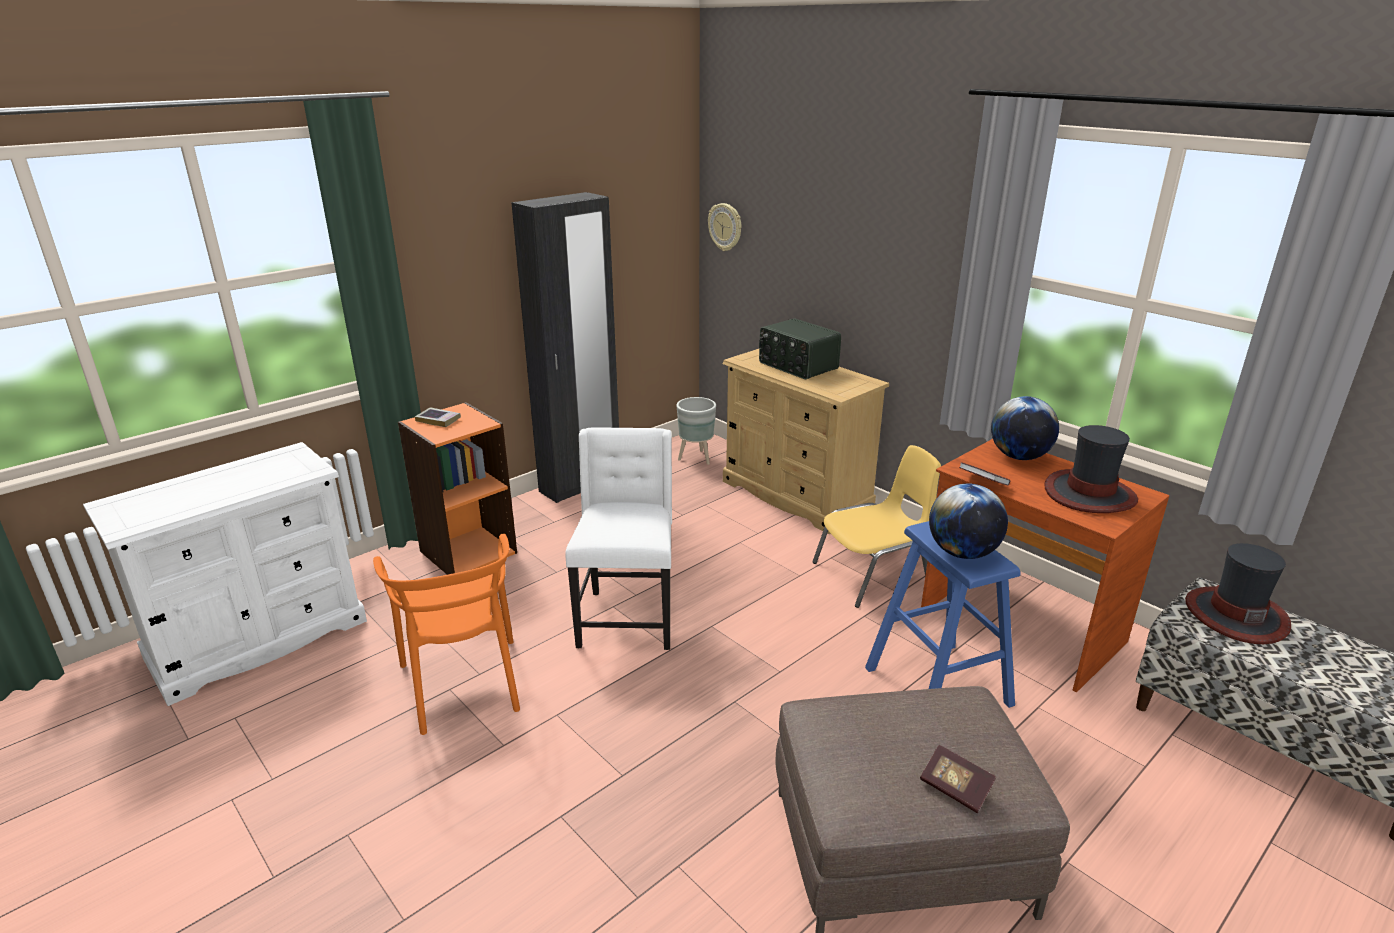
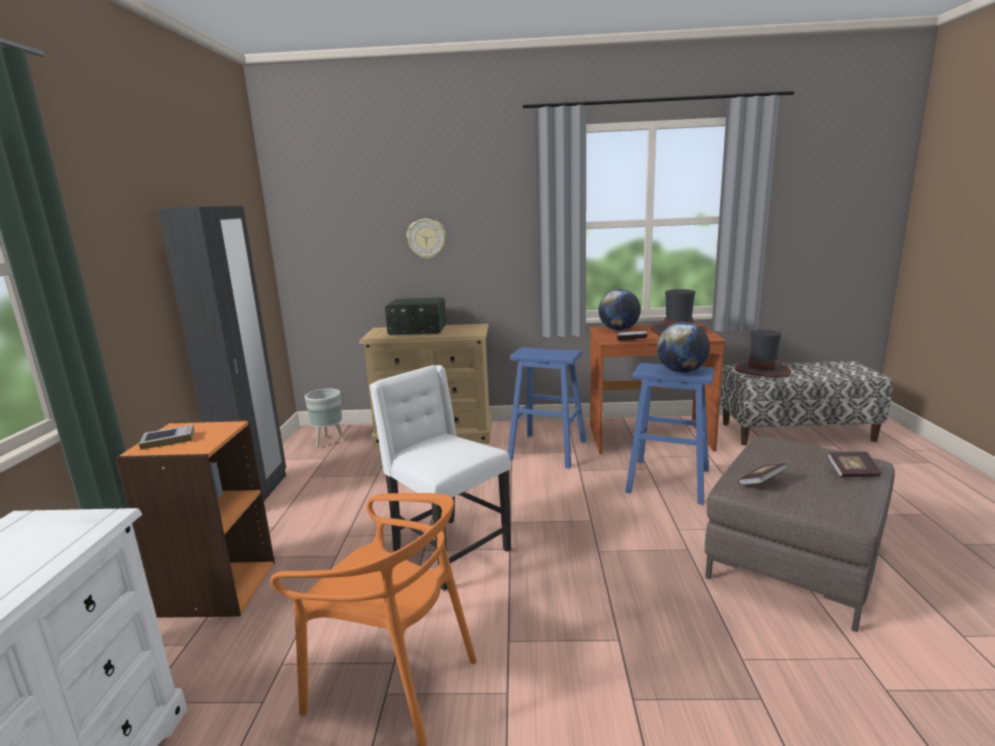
camera: 45 degrees left, 10 degrees down
wall clock [708,203,741,251] -> wall clock moved to [407,219,446,259]
yellow chair [812,445,941,608] -> blue stool [508,347,586,469]
none -> book [738,463,788,485]

